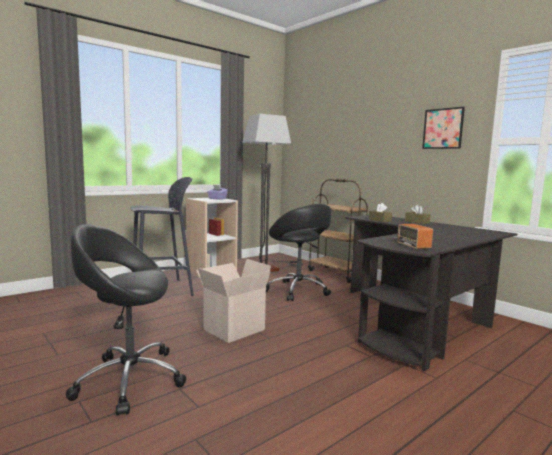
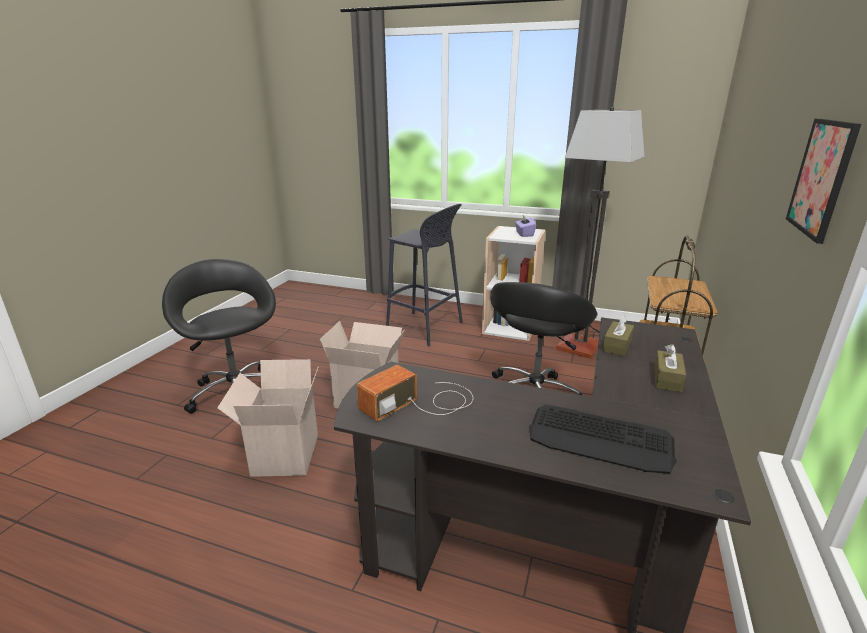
camera: 60 degrees right, 15 degrees up
none -> cardboard box [217,359,318,477]
none -> keyboard [529,405,677,474]

